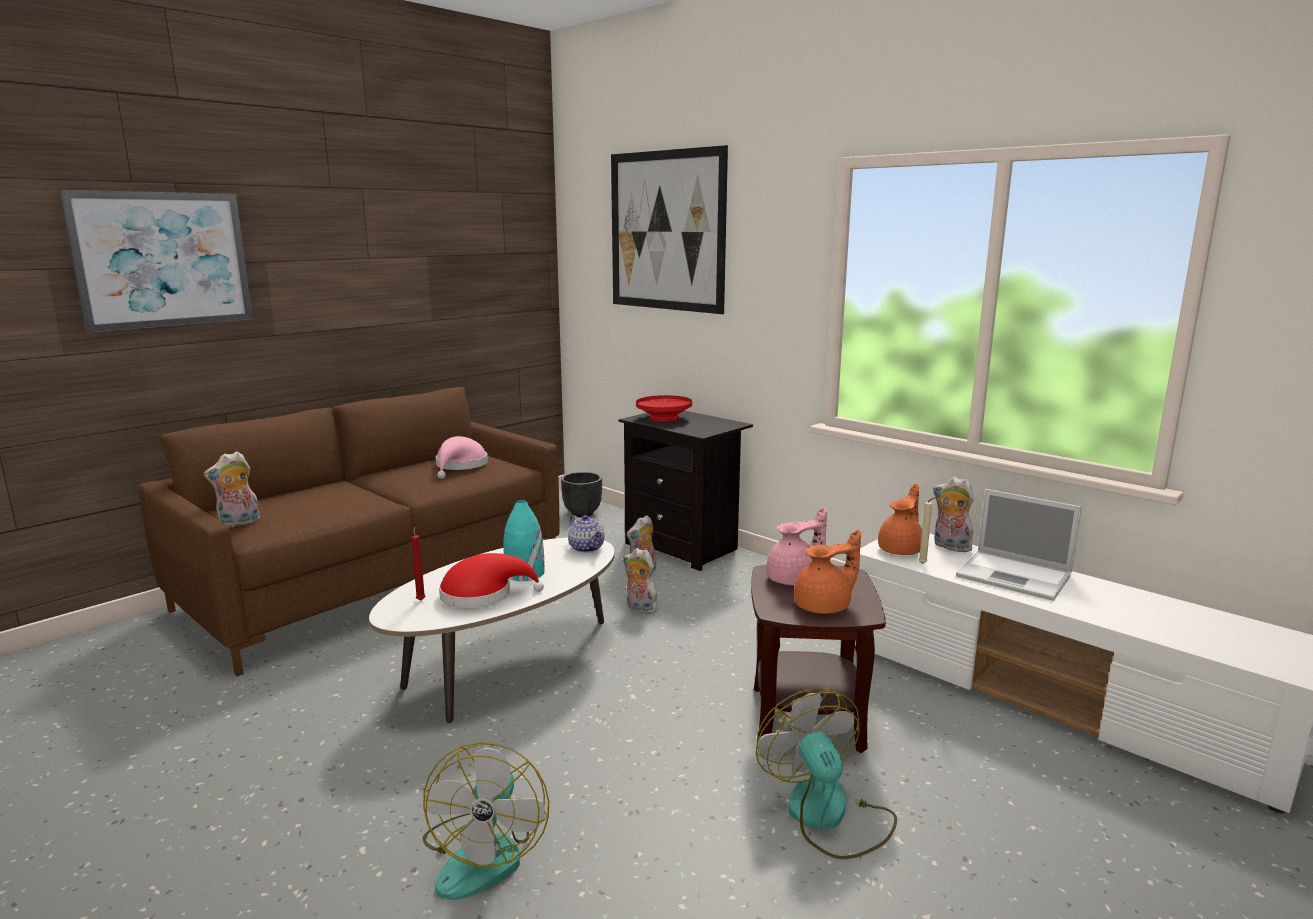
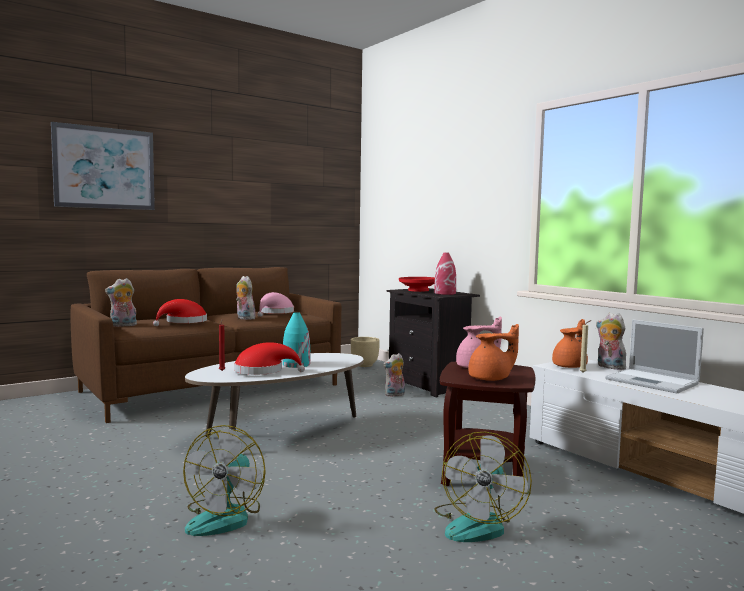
camera: 10 degrees right, 10 degrees down
black planter [561,472,602,517] -> beige planter [351,337,380,367]
teapot [568,515,604,553] -> none
picture [611,145,728,314] -> none
plush toy [623,548,658,614] -> plush toy moved to [236,276,255,320]
fan [756,688,897,859] -> fan turned 150 degrees counterclockwise [435,432,532,542]
none -> red hat [153,299,207,326]
none -> red vase [434,252,456,295]

